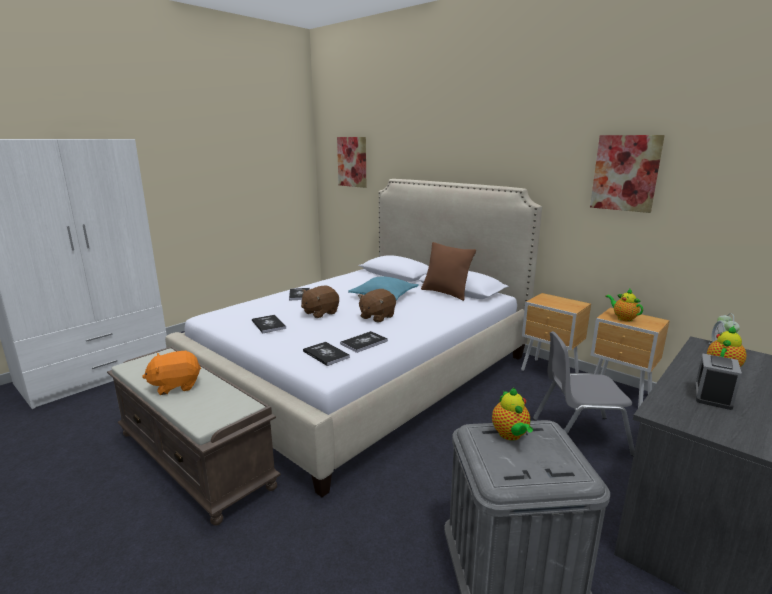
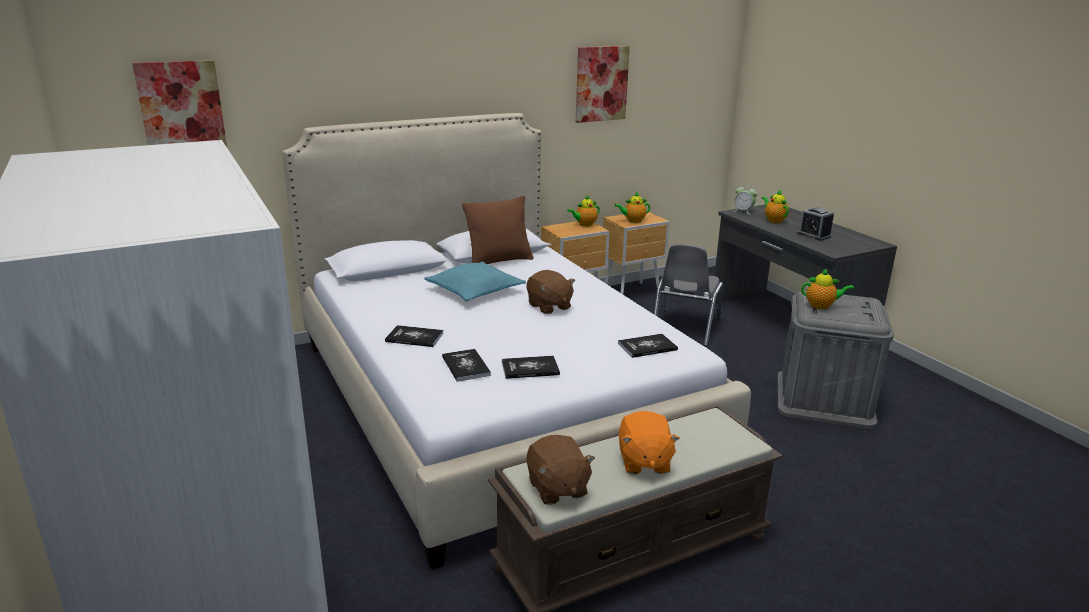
camera: 70 degrees left, 5 degrees up
brown plush toy [301,286,339,318] -> brown plush toy moved to [526,435,595,505]
book [340,331,388,353] -> book moved to [442,349,491,382]
none -> teapot [567,195,600,227]

